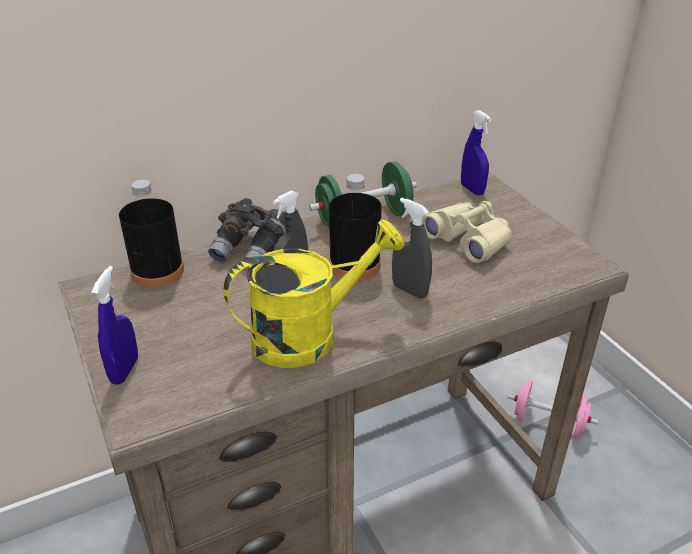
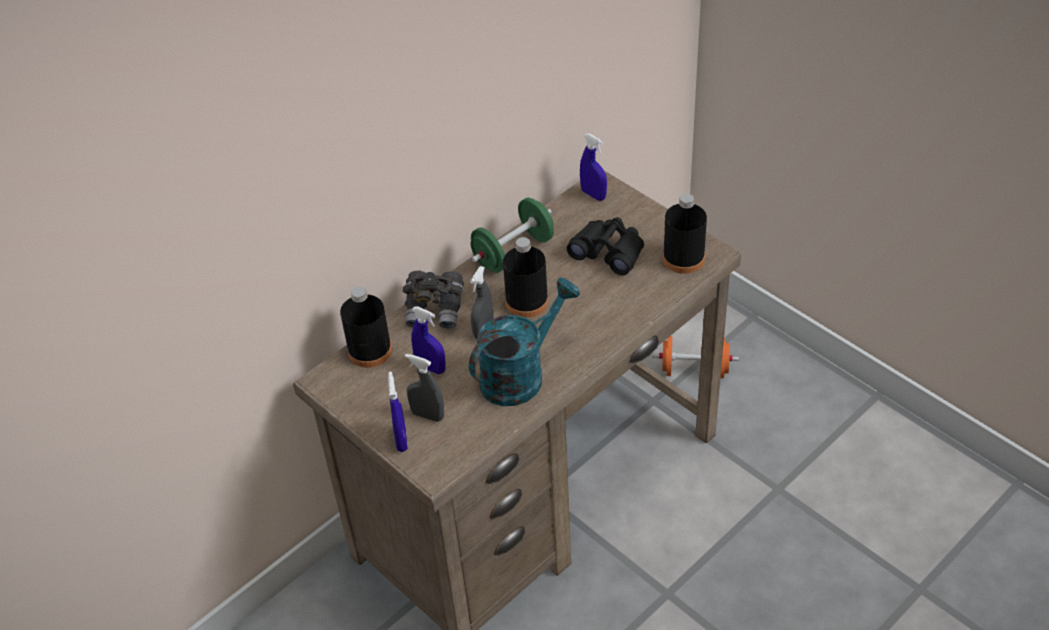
camera: 15 degrees left, 10 degrees up
yellow watering can [223,219,404,368] -> turquoise watering can [469,278,580,406]
grey spray bottle [392,198,432,299] -> grey spray bottle moved to [405,354,444,422]
beige binoculars [422,201,512,263] -> black binoculars [567,217,644,275]
pink dumbbell [508,380,598,438] -> orange dumbbell [653,336,739,378]
none -> blue spray bottle [411,306,446,374]
none -> black bottle [663,194,707,274]

